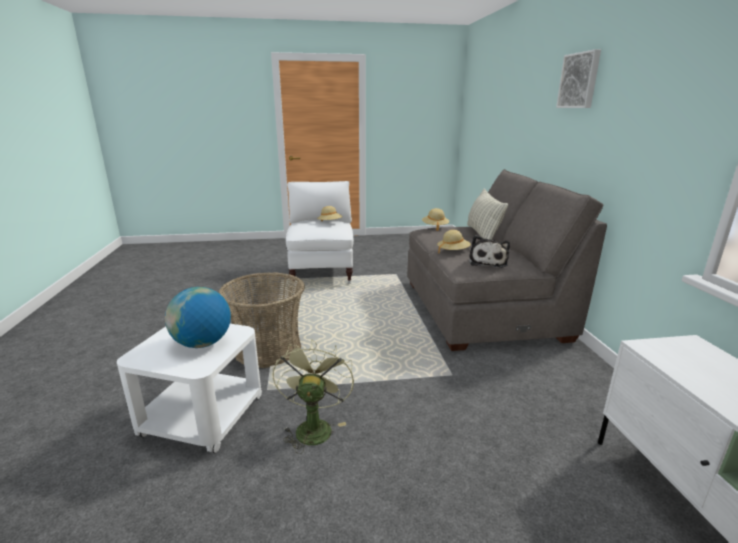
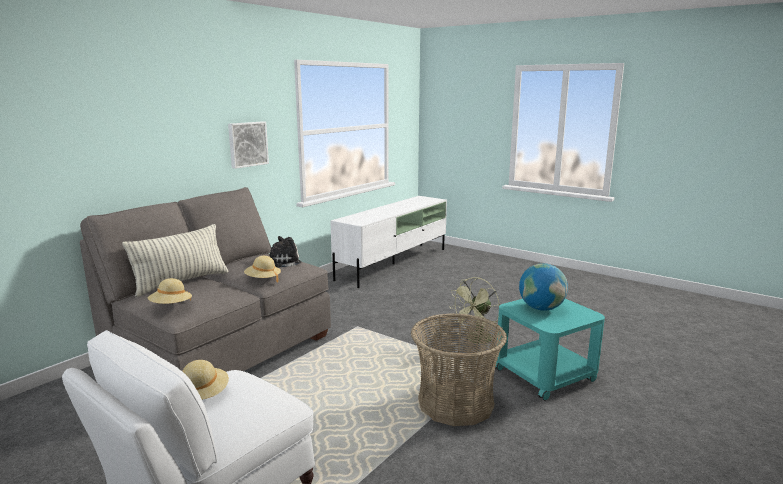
camera: 135 degrees left, 5 degrees down
white side table [117,324,262,453] -> turquoise side table [495,299,605,400]
picture [556,49,601,108] -> picture moved to [228,121,269,169]

